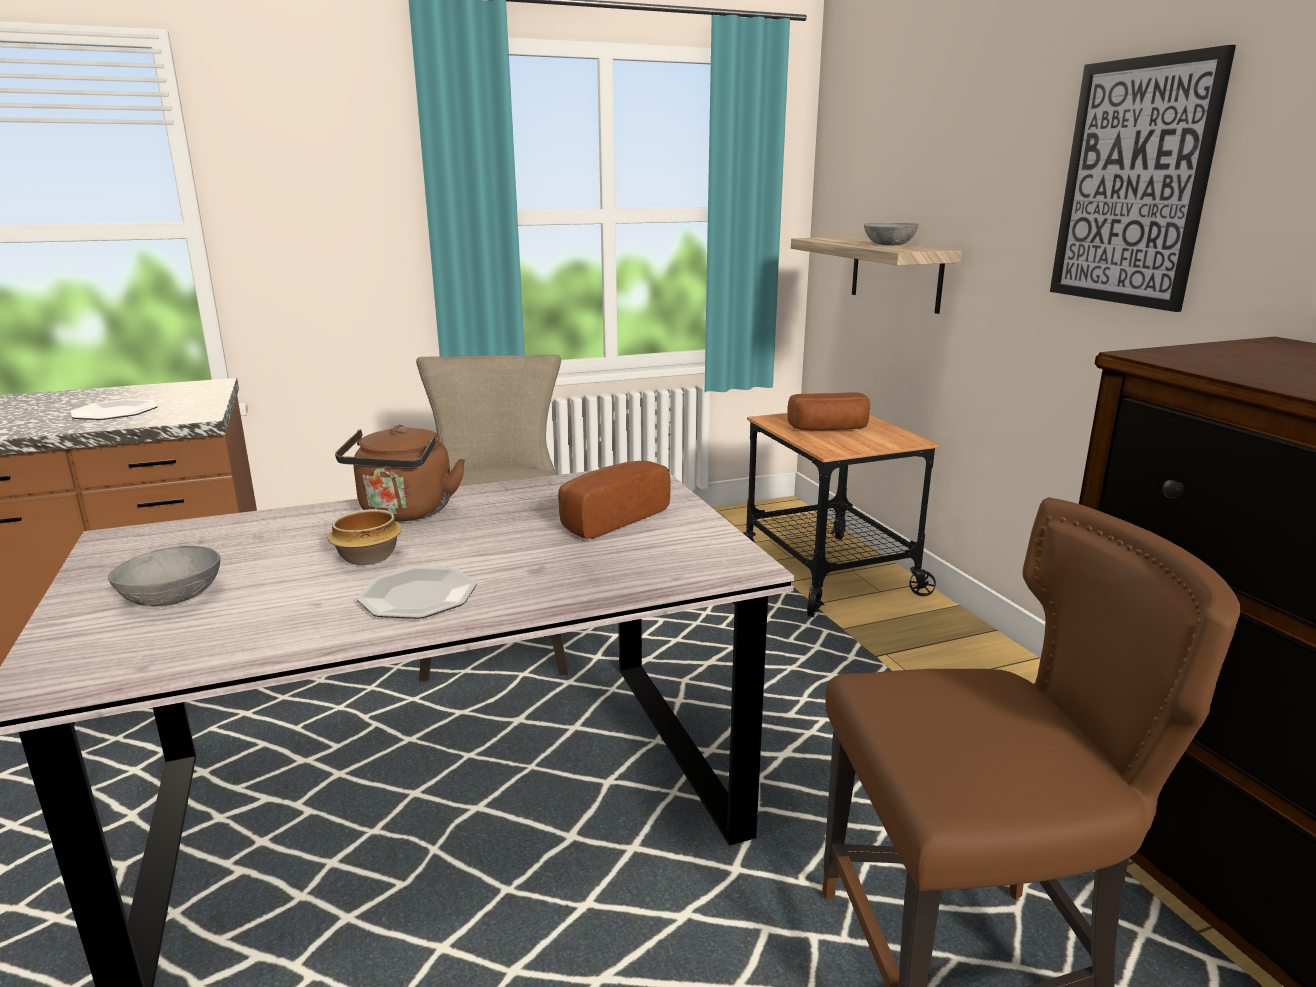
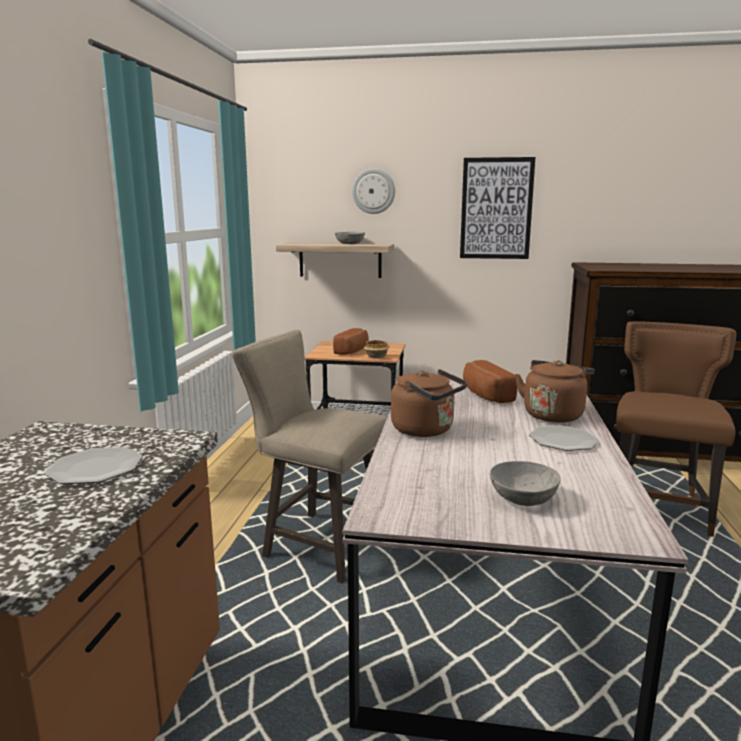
camera: 60 degrees left, 5 degrees down
bowl [327,509,402,565] -> bowl moved to [364,340,390,359]
none -> wall clock [352,169,395,214]
none -> brown kettle [515,360,595,423]

